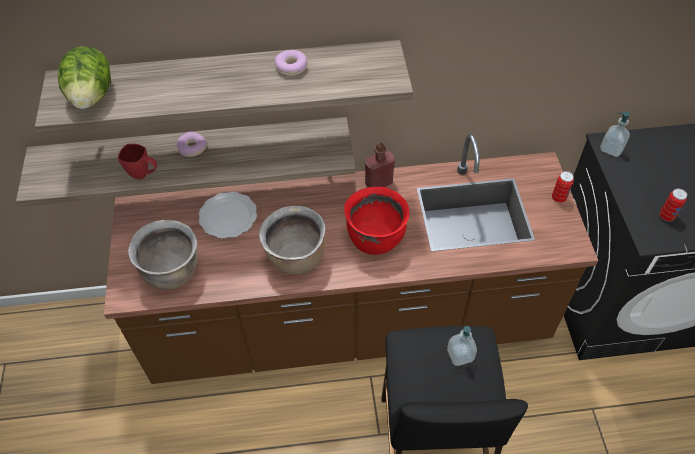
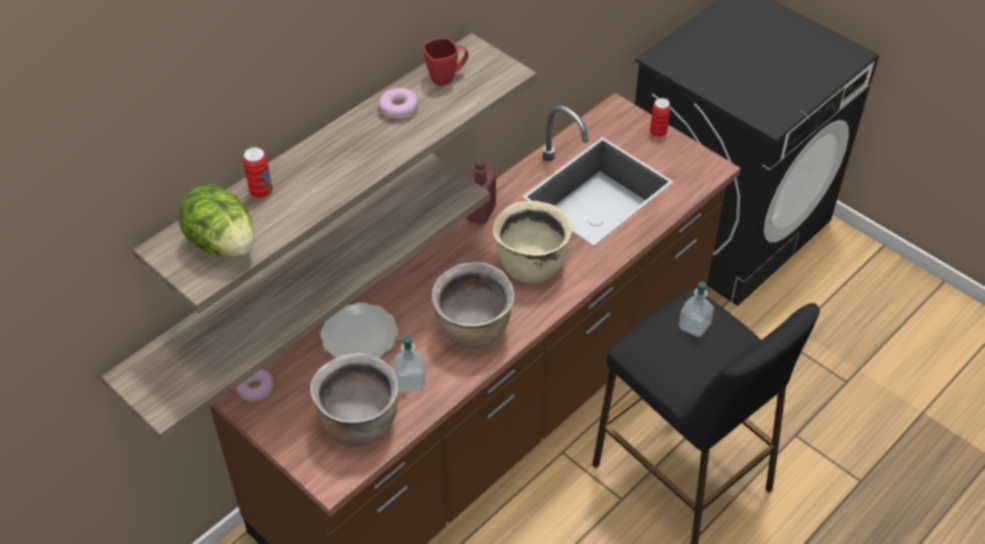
camera: 40 degrees left, 5 degrees down
red mug [118,144,157,179] -> red mug moved to [423,38,468,86]
donut [177,132,207,157] -> donut moved to [235,369,274,402]
red cooking pot [344,187,409,255] -> beige cooking pot [493,201,572,283]
soap dispenser [600,112,630,157] -> soap dispenser moved to [394,336,426,392]
can [660,188,687,221] -> can moved to [243,147,272,198]

